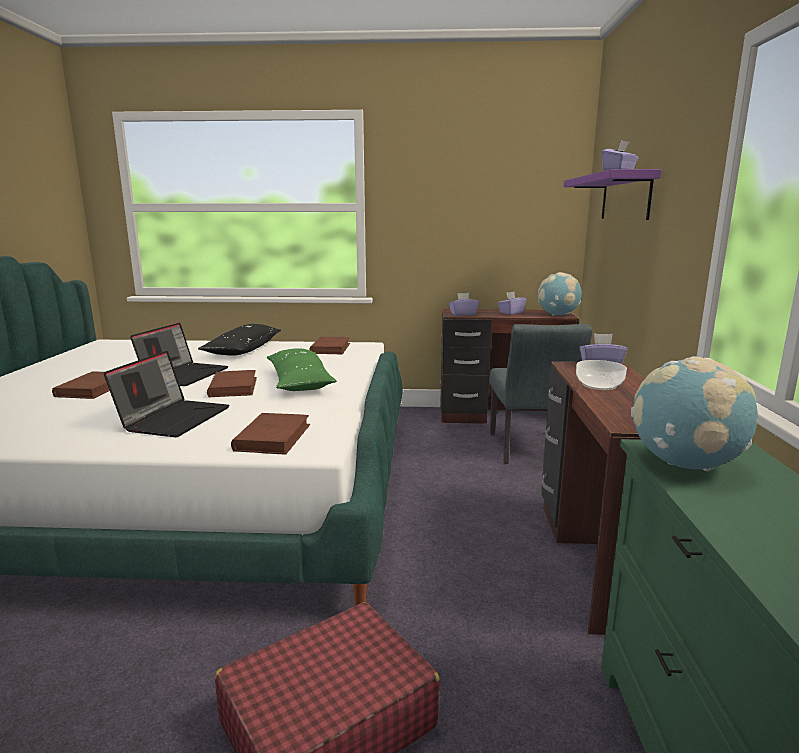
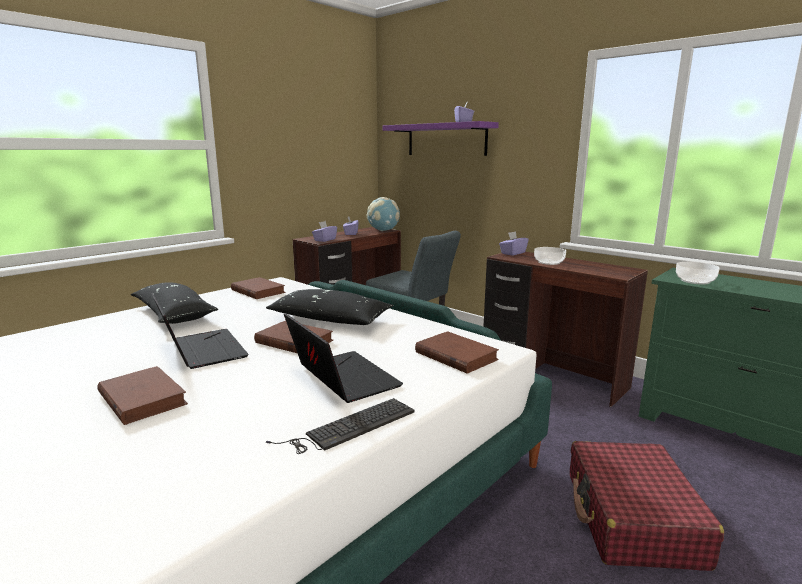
camera: 50 degrees left, 0 degrees up
green pillow [267,348,337,391] -> black pillow [266,289,394,325]
globe [631,356,758,471] -> bowl [676,262,720,284]
none -> keyboard [266,398,414,454]

